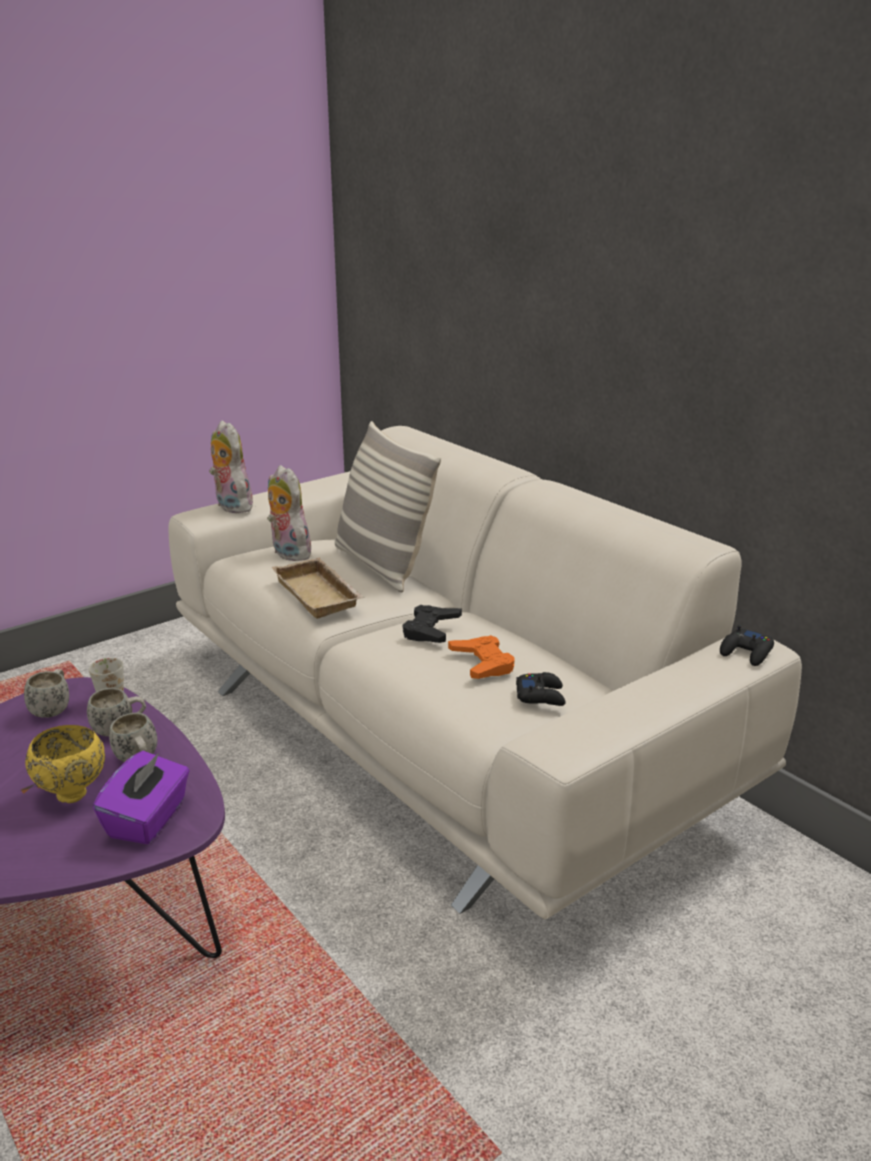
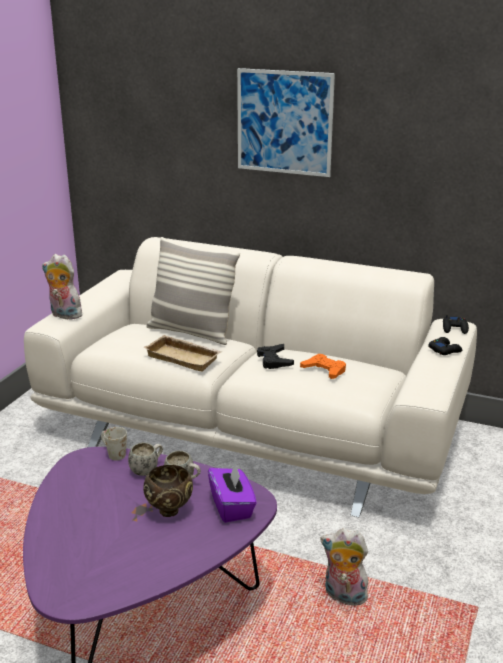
camera: 30 degrees left, 0 degrees up
white mug [24,669,69,718] -> none
yellow bowl [25,725,105,803] -> brown bowl [143,465,193,517]
plush toy [267,465,311,561] -> plush toy moved to [320,528,368,606]
black game controller [516,672,566,706] -> black game controller moved to [428,337,462,355]
none -> picture [237,68,335,177]

